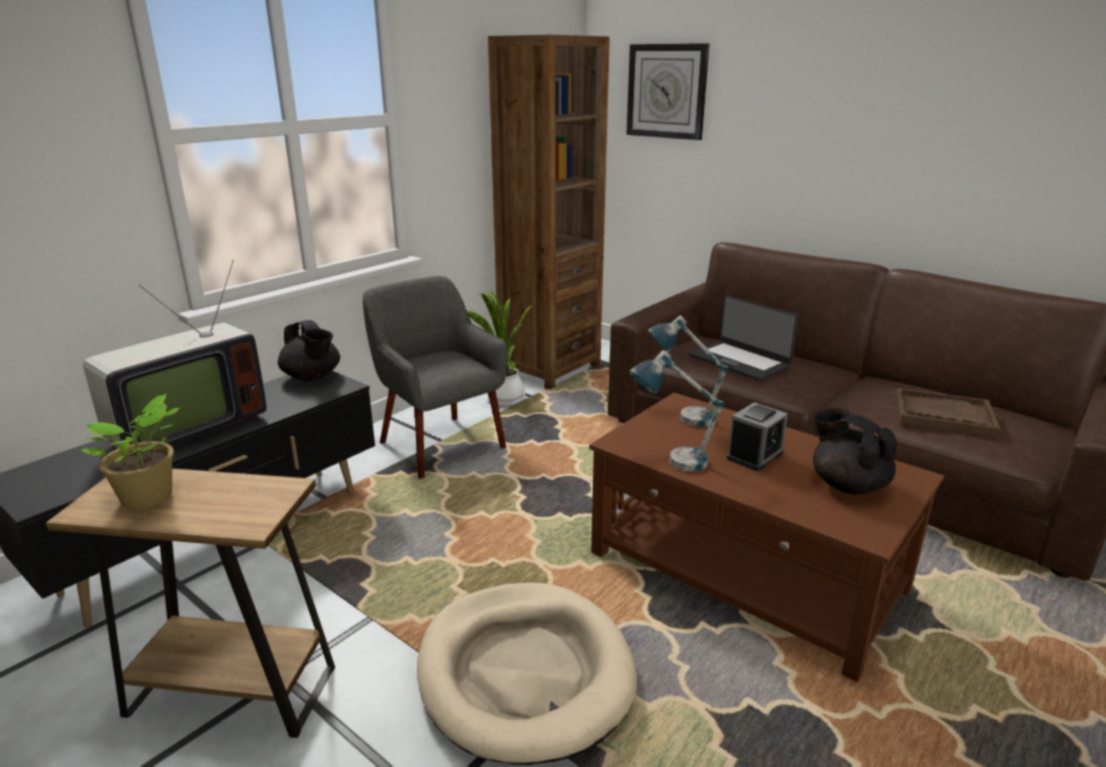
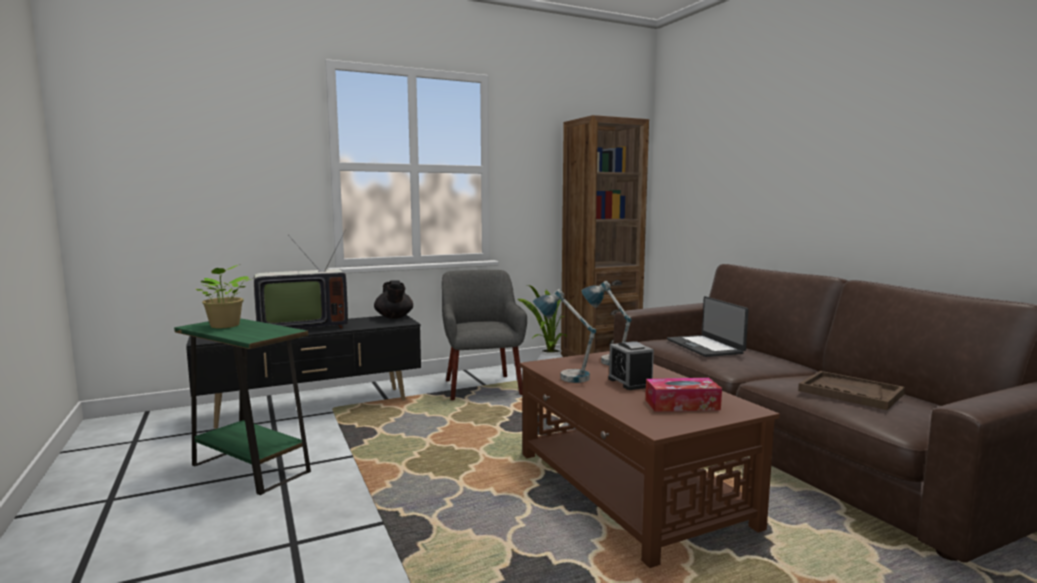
camera: 25 degrees right, 15 degrees down
brown side table [46,468,335,738] -> green side table [174,318,311,495]
beige dog bed [417,582,637,765] -> none
wall clock [626,43,709,140] -> none
alarm clock [727,402,788,471] -> alarm clock turned 90 degrees clockwise [608,341,654,390]
black teapot [813,408,897,494] -> tissue box [645,378,722,412]

